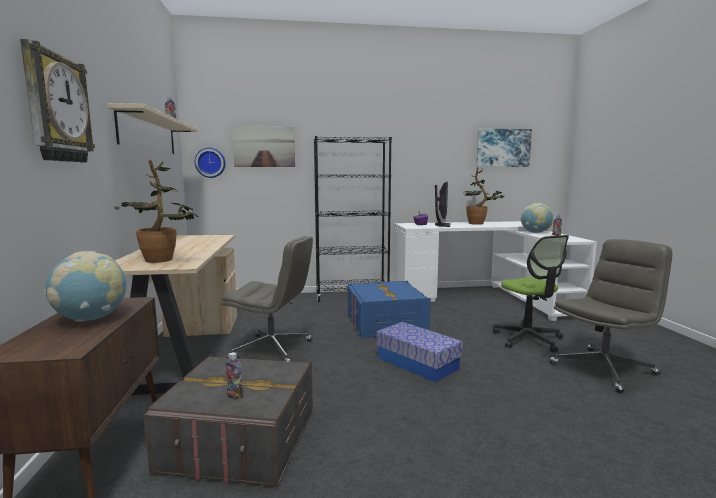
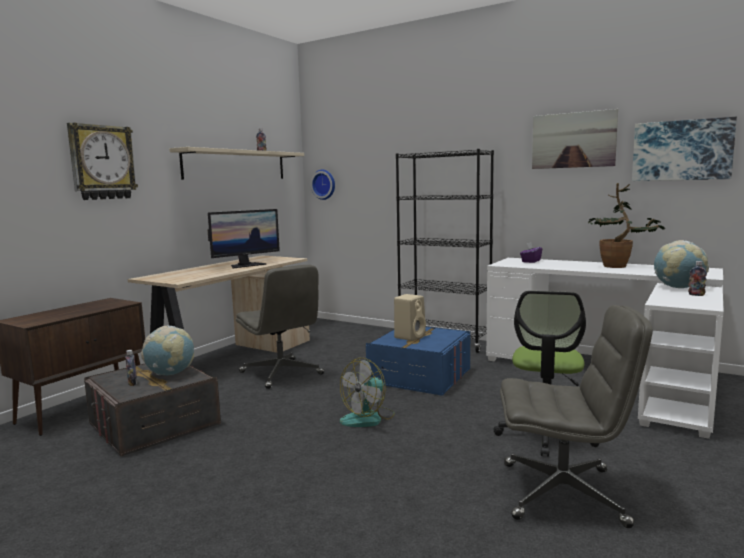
camera: 40 degrees right, 0 degrees up
globe [44,251,127,322] -> globe moved to [141,326,194,375]
potted plant [114,160,198,263] -> none
picture [232,125,295,167] -> picture moved to [532,109,618,169]
storage box [376,322,463,383] -> fan [340,358,395,427]
monitor [435,181,450,227] -> monitor moved to [208,209,280,268]
none -> beige speaker [394,294,426,341]

